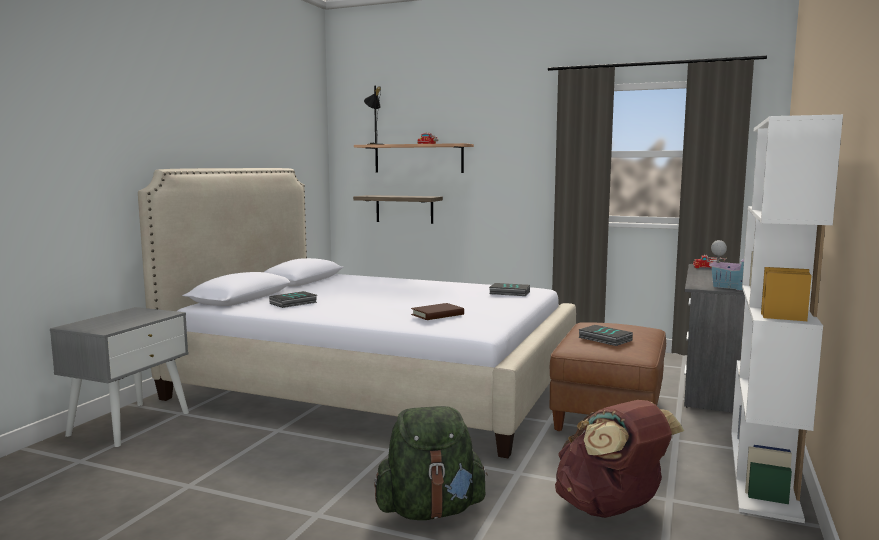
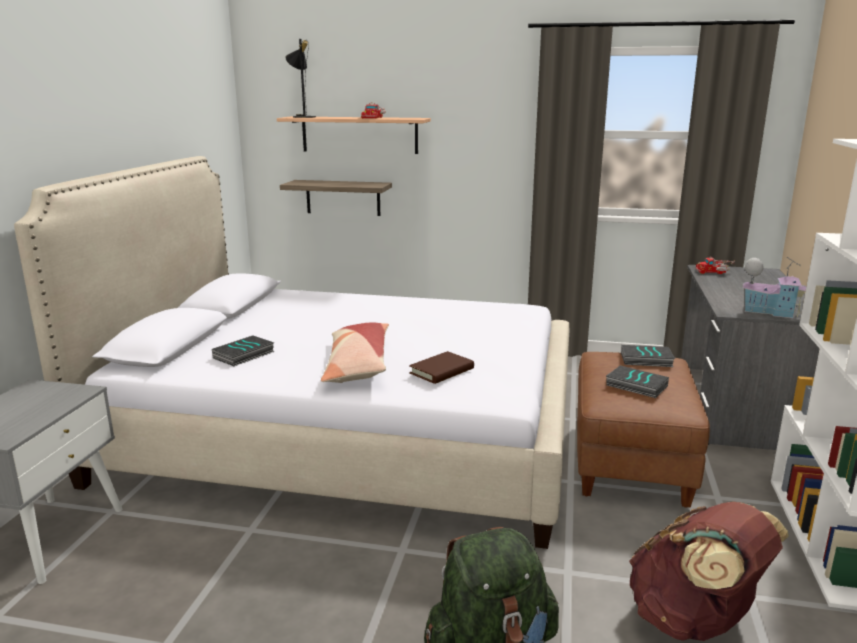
camera: 10 degrees left, 10 degrees up
book [489,283,530,296] -> book moved to [621,345,675,367]
none -> pillow [321,322,389,383]

